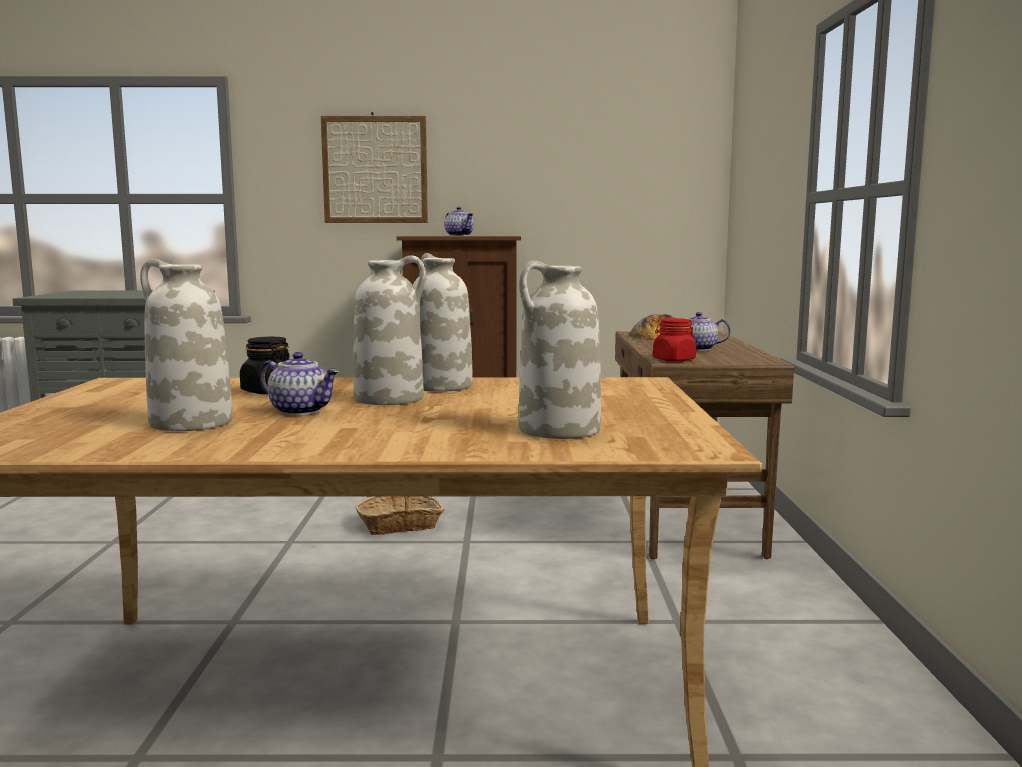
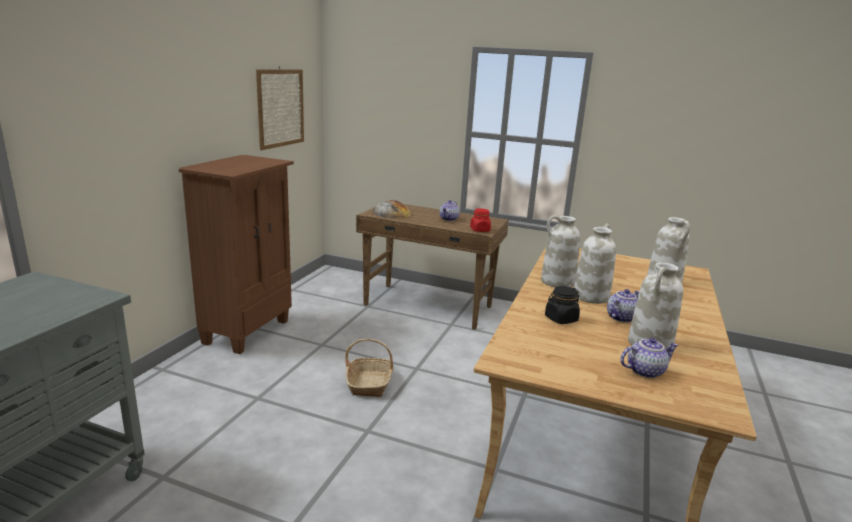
camera: 70 degrees left, 10 degrees up
picture [321,112,428,223] -> picture moved to [256,67,304,150]
teapot [445,207,474,236] -> teapot moved to [620,338,678,378]

